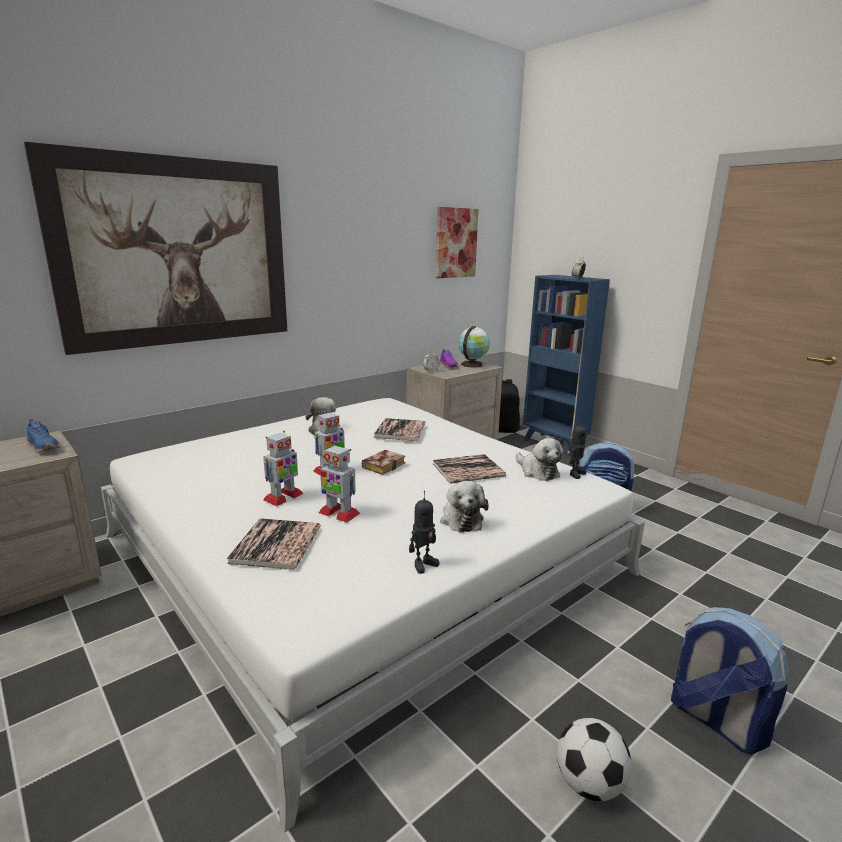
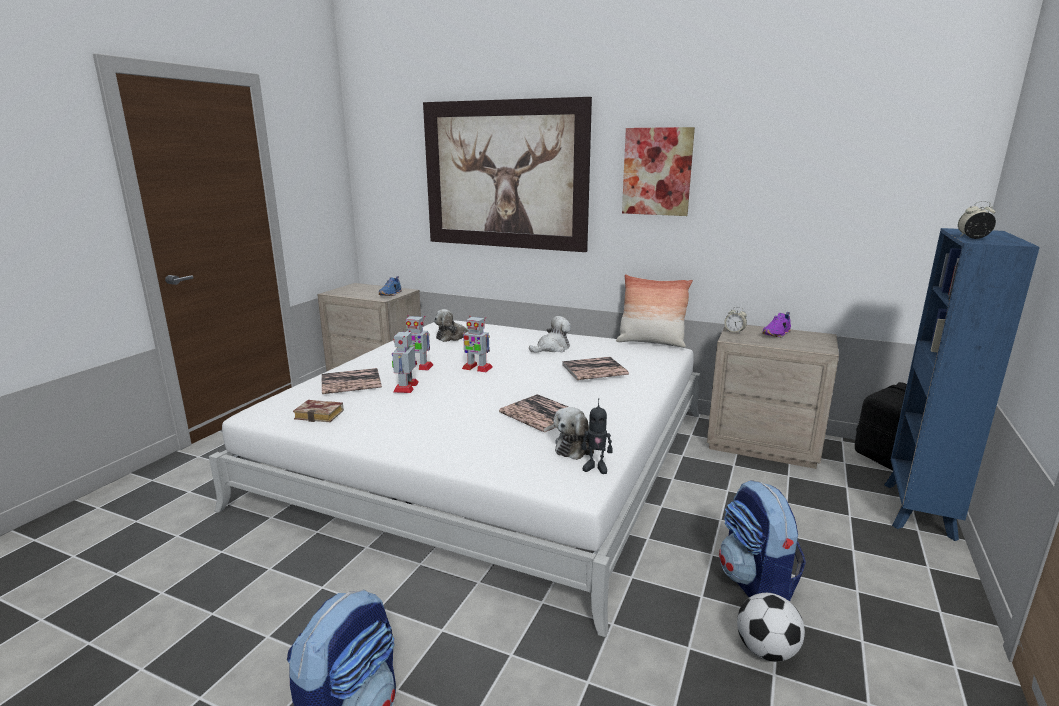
camera: 65 degrees right, 0 degrees up
book [362,450,405,475] -> book moved to [293,400,344,422]
toy robot [409,491,440,574] -> none
picture [436,207,478,278] -> picture moved to [622,127,695,216]
plush toy [440,481,489,532] -> plush toy moved to [434,309,468,342]
globe [459,326,490,368] -> none
football [557,718,632,801] -> football moved to [737,593,805,662]
none -> pillow [616,274,693,348]

